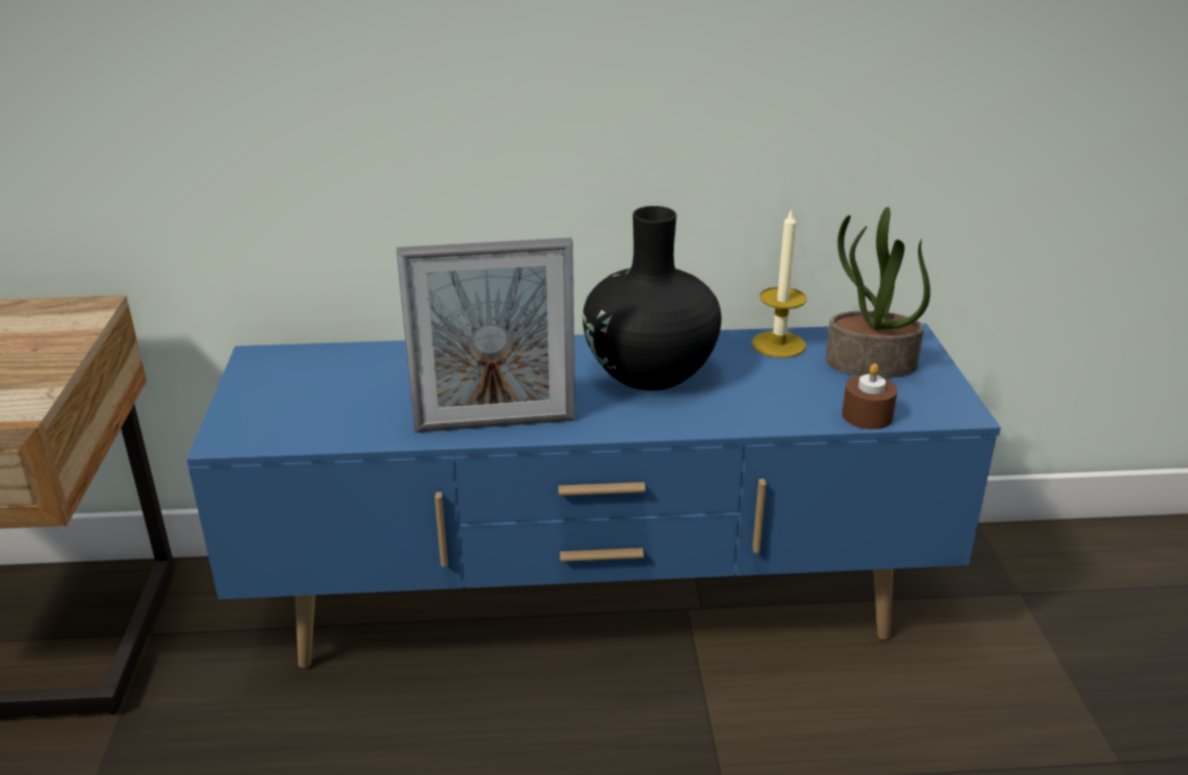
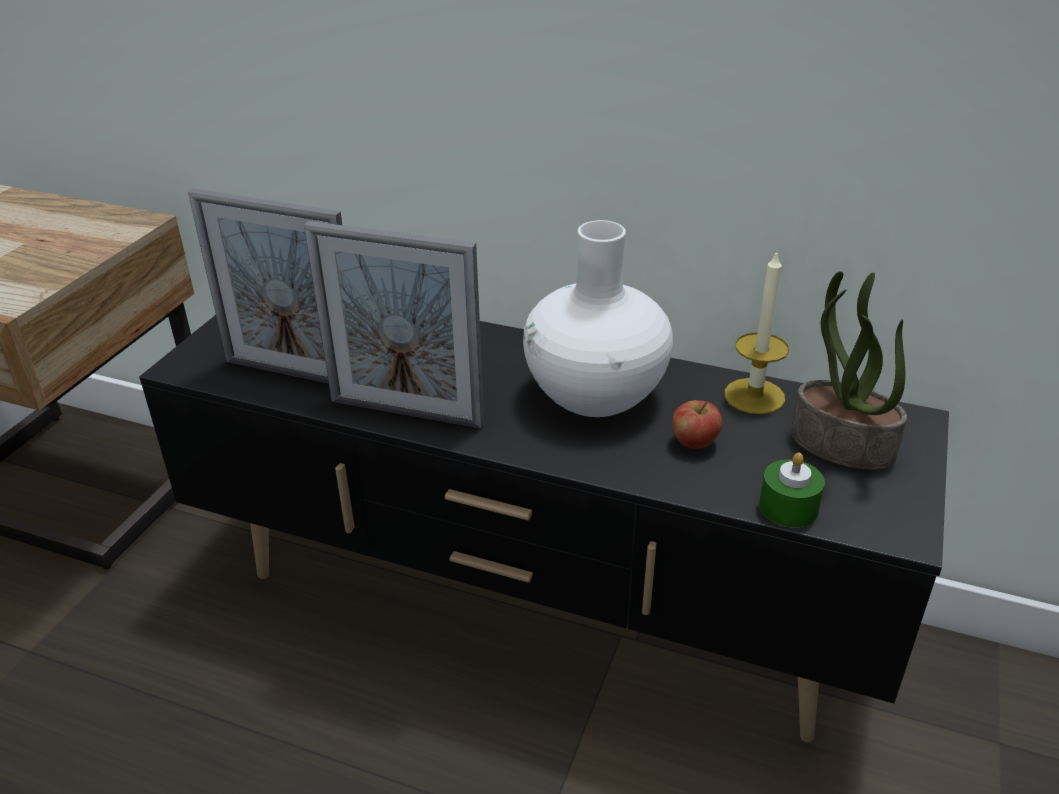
camera: 25 degrees right, 5 degrees up
blue tv stand [187,323,1001,668] -> black tv stand [139,315,949,742]
black vase [583,206,722,390] -> white vase [523,220,673,417]
brown candle [842,363,898,429] -> green candle [759,452,825,528]
none -> picture frame [188,188,342,384]
none -> apple [672,400,722,449]

